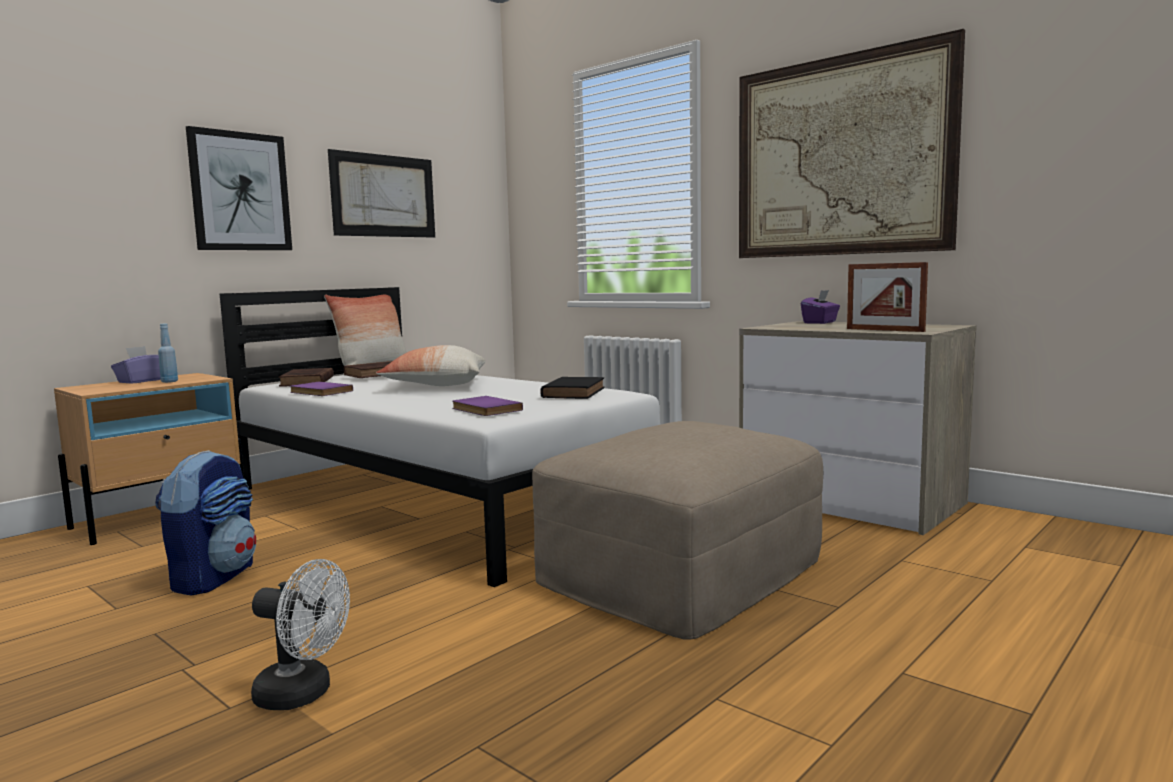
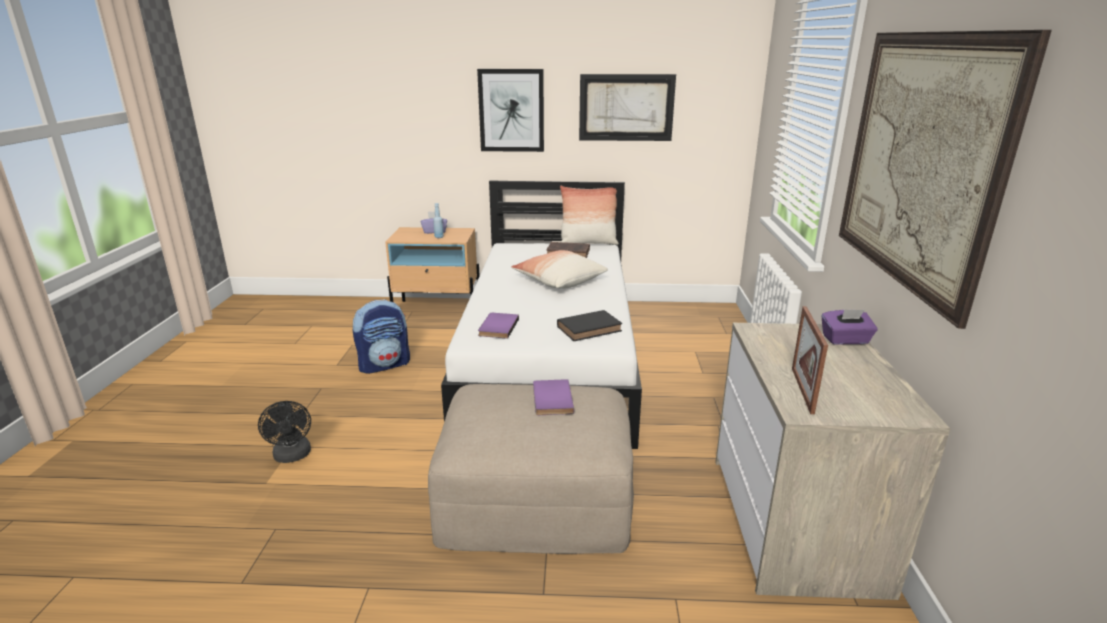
camera: 50 degrees right, 15 degrees up
white fan [251,559,350,710] -> black fan [258,401,311,463]
brown book [279,368,334,387] -> none
purple book [290,382,353,396] -> purple book moved to [533,379,574,415]

